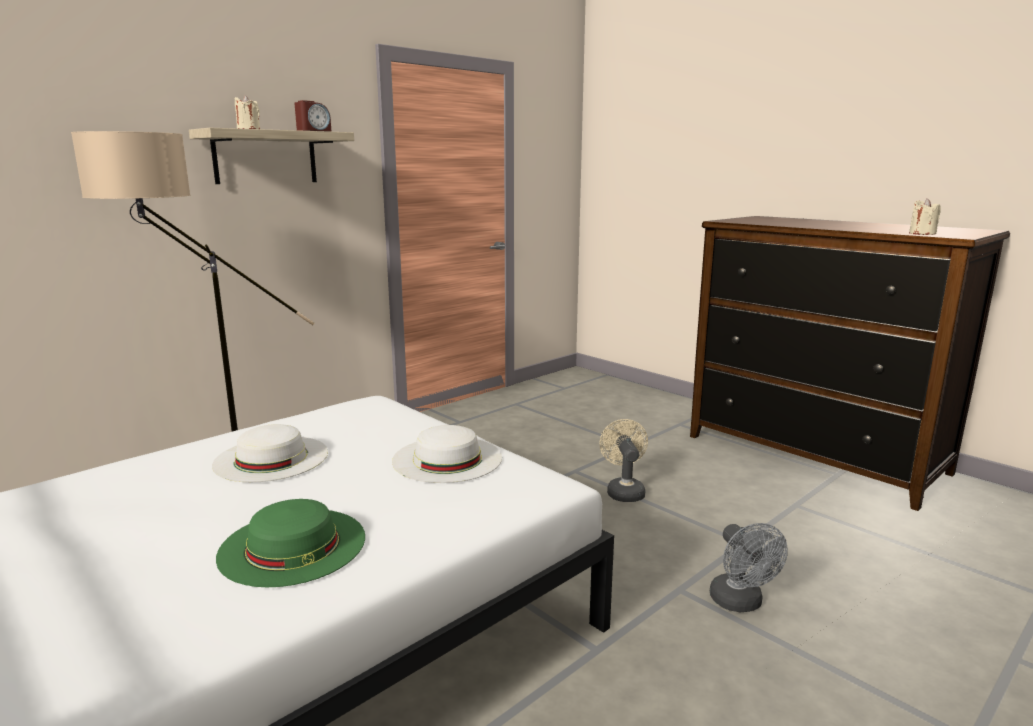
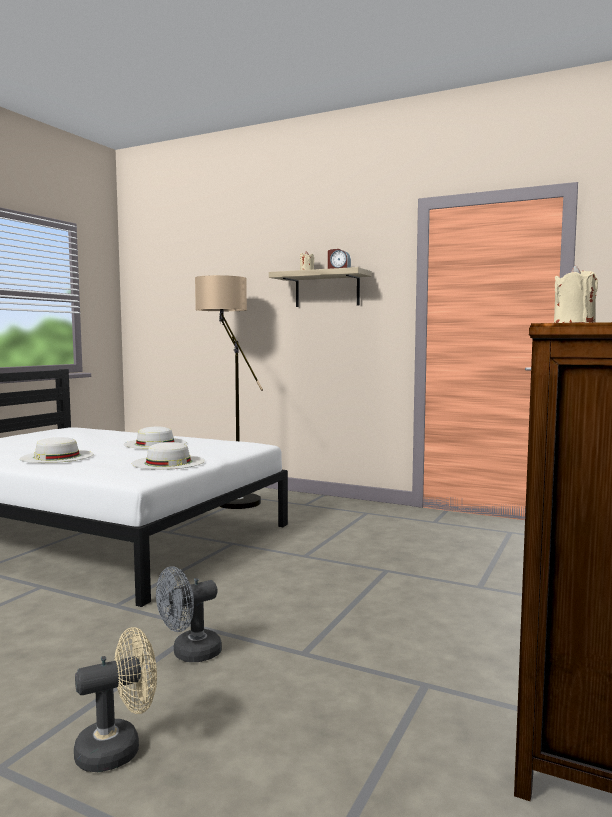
camera: 70 degrees right, 10 degrees down
green hat [216,499,365,587] -> white hat [20,437,93,463]
beige fan [599,419,648,502] -> beige fan moved to [74,627,157,772]

